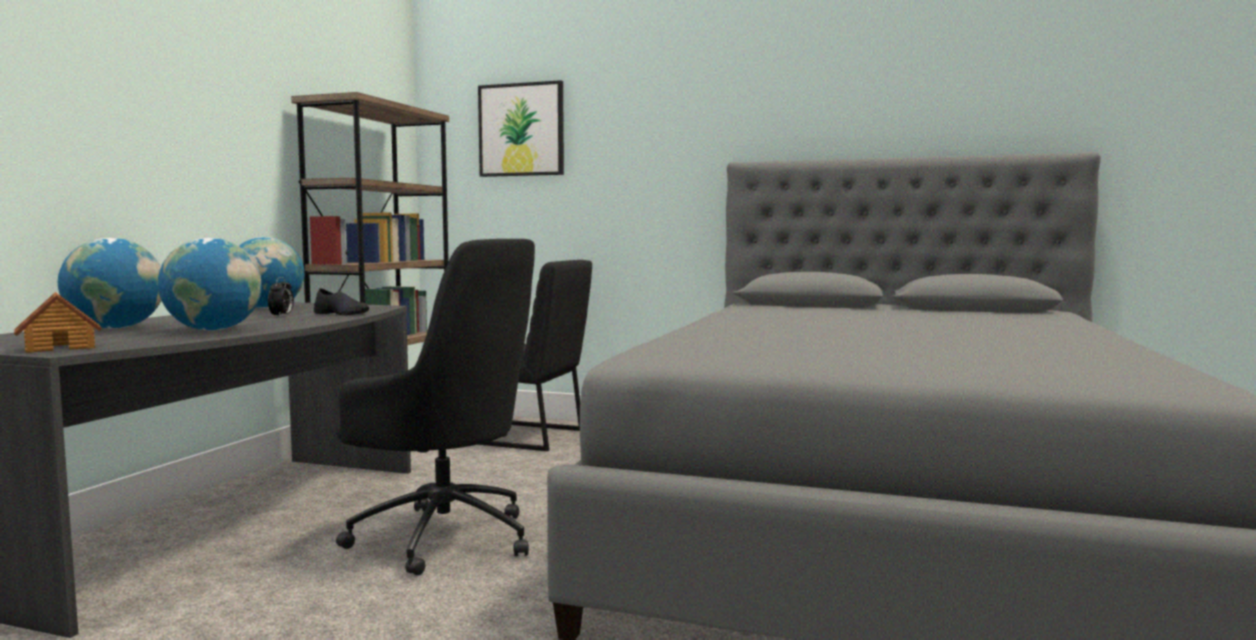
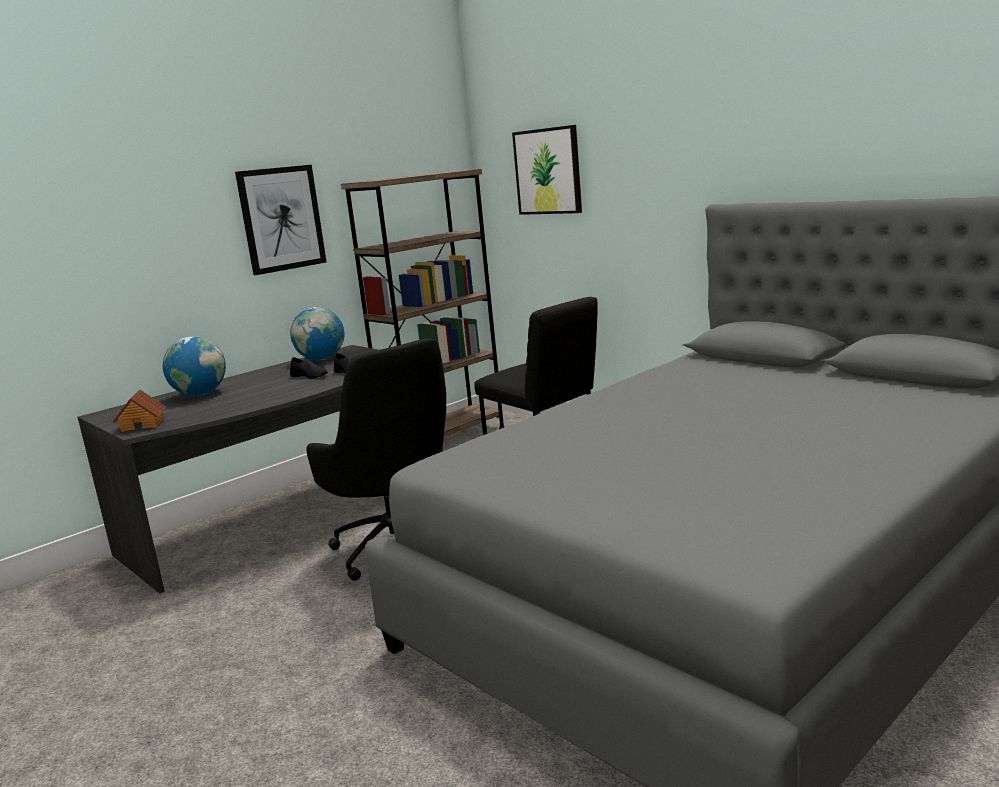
camera: 30 degrees right, 10 degrees up
globe [158,238,262,331] -> none
alarm clock [268,277,294,316] -> black shoe [290,357,328,379]
none -> picture [235,165,327,275]

